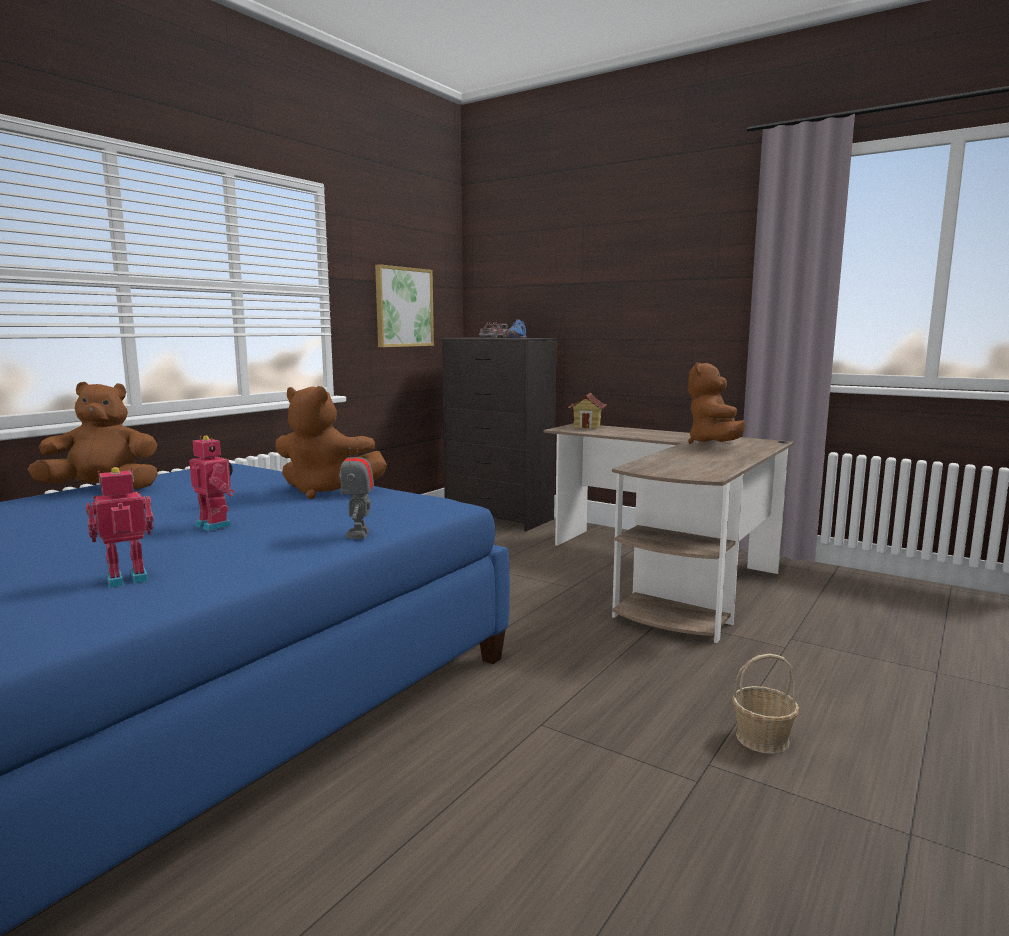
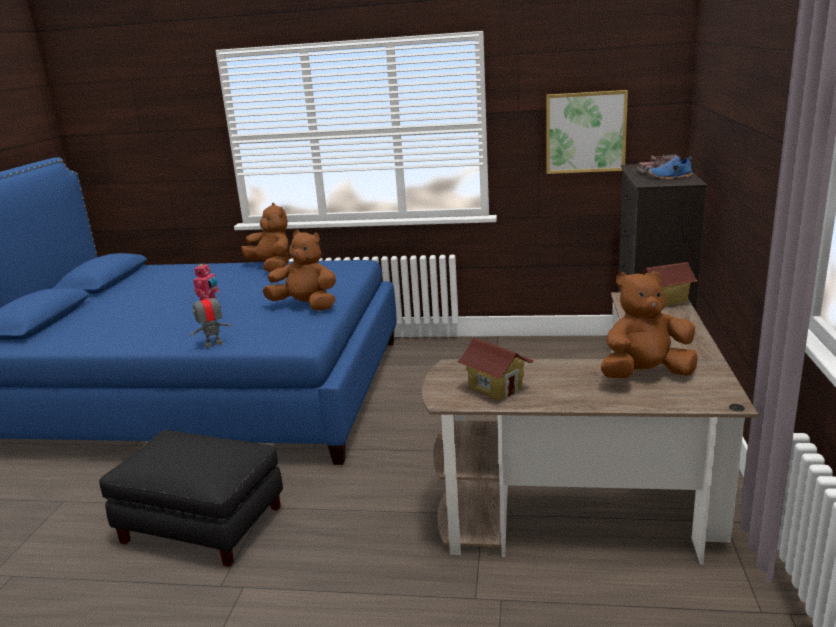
camera: 65 degrees right, 10 degrees up
toy robot [86,467,154,588] -> none
brown plush toy [275,386,387,499] -> brown plush toy turned 120 degrees clockwise [263,230,336,311]
basket [732,653,799,754] -> none
none -> black ottoman [99,430,283,567]
none -> toy house [456,338,534,401]

